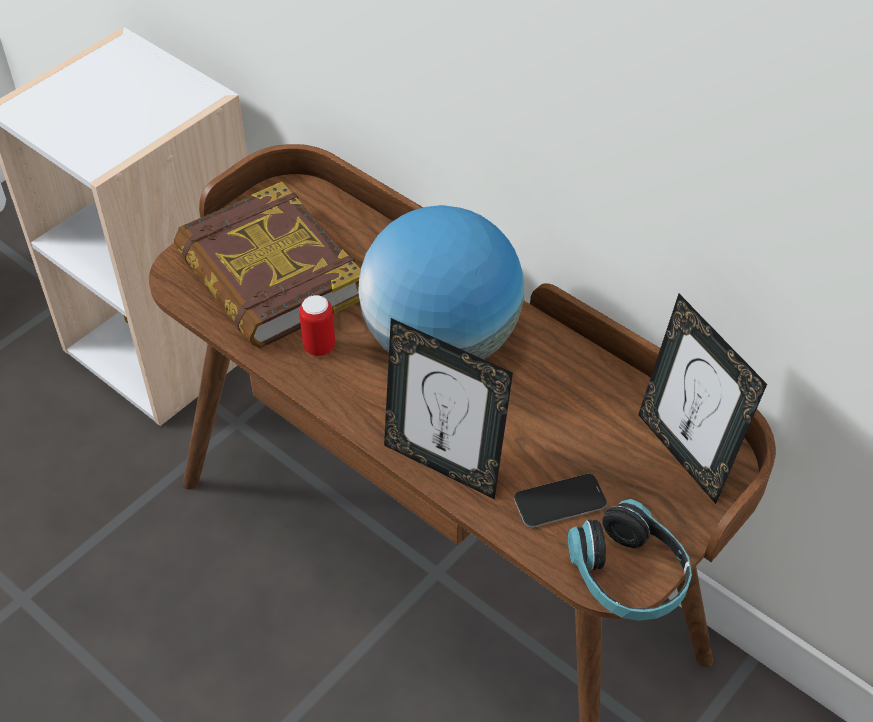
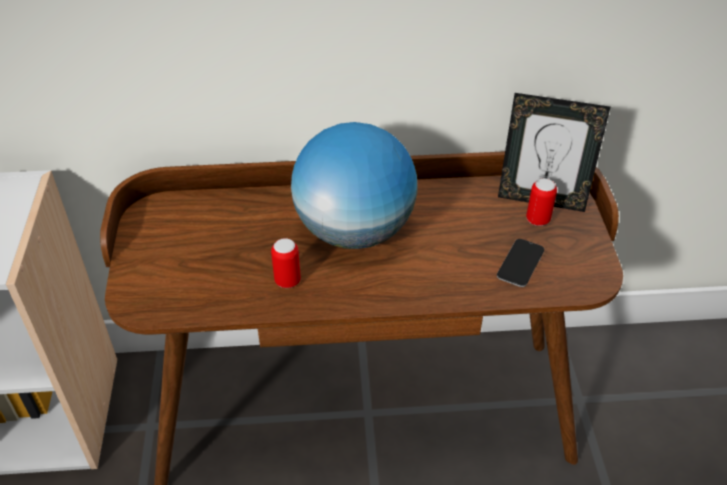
camera: 45 degrees left, 5 degrees down
book [174,182,361,349] -> none
picture frame [384,318,513,499] -> none
headphones [568,499,692,621] -> none
none -> can [526,178,557,226]

